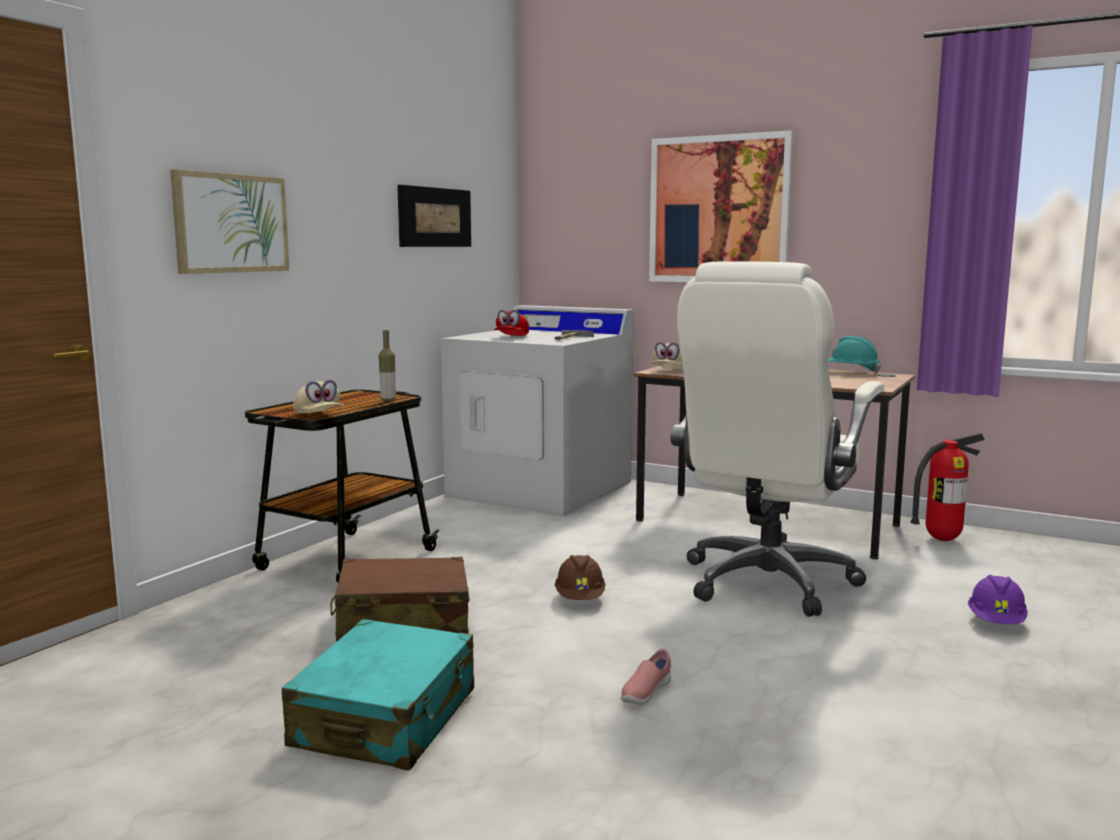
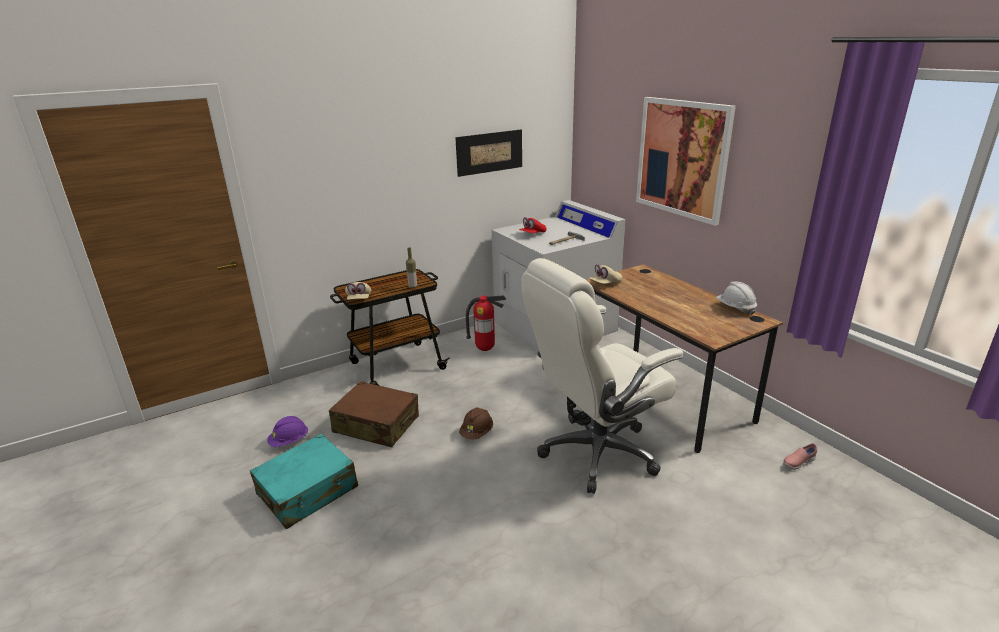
camera: 30 degrees right, 15 degrees up
picture [170,169,289,274] -> none
pink shoe [621,649,671,705] -> pink shoe moved to [783,443,817,470]
turquoise hard hat [827,336,881,374] -> white hard hat [716,282,757,315]
fire extinguisher [910,433,985,541] -> fire extinguisher moved to [466,295,506,351]
purple hard hat [968,575,1028,624] -> purple hard hat moved to [267,416,308,447]

